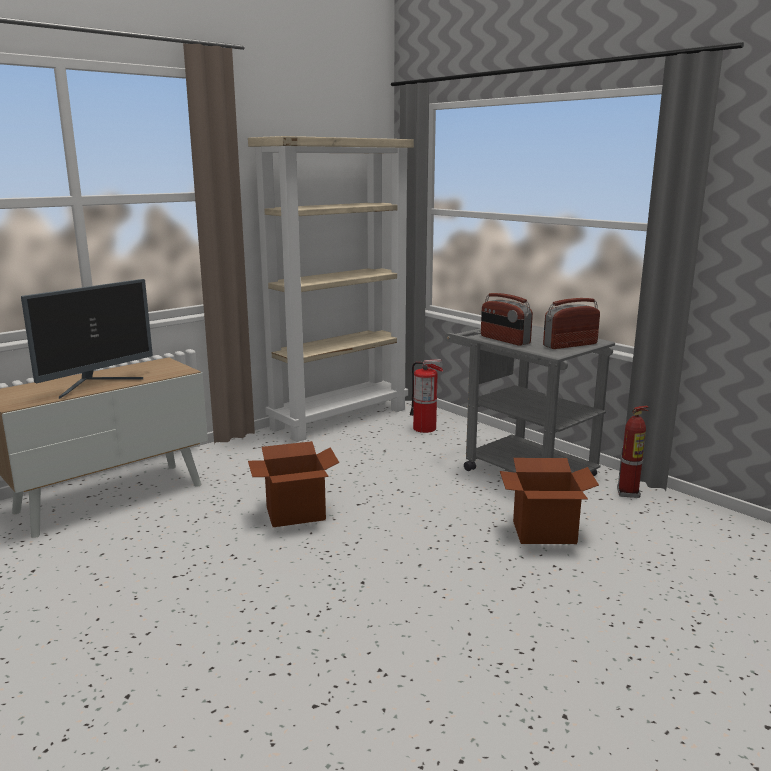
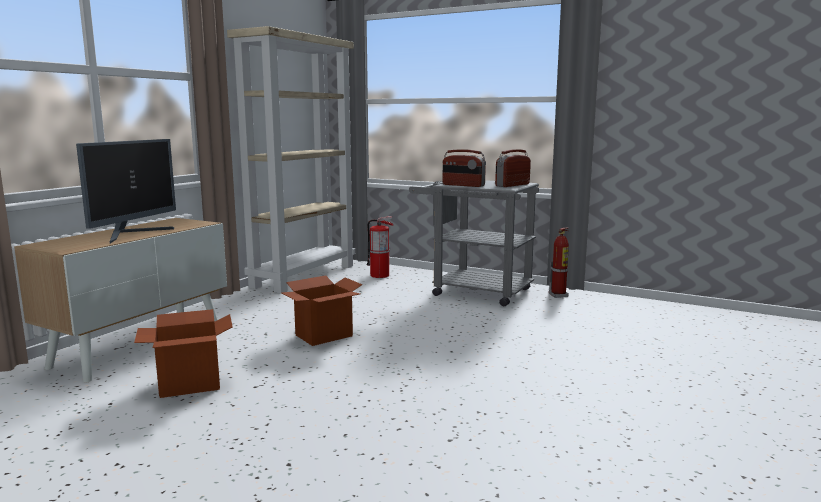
camera: 20 degrees left, 5 degrees down
cardboard box [500,458,599,544] -> cardboard box moved to [134,309,233,398]

